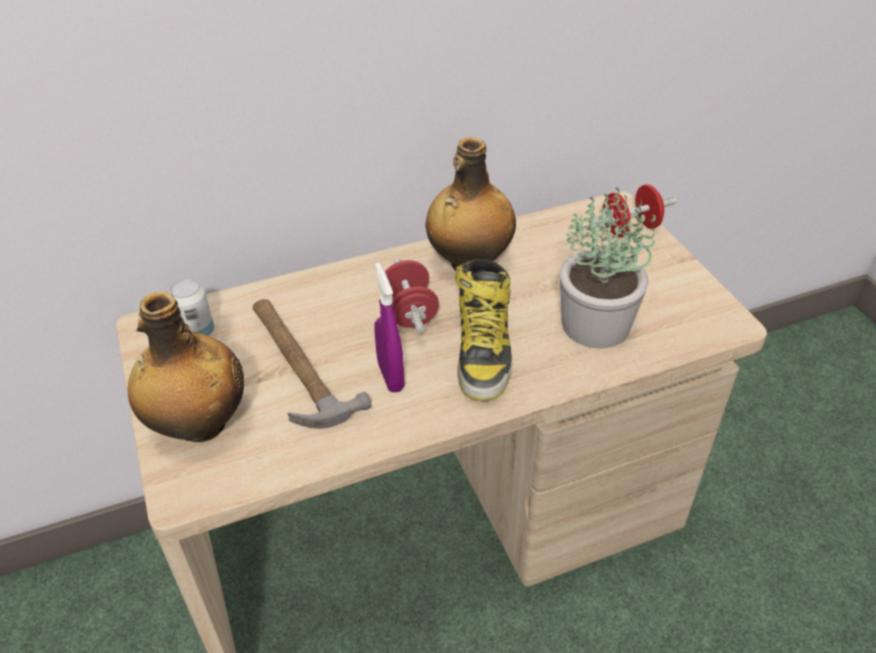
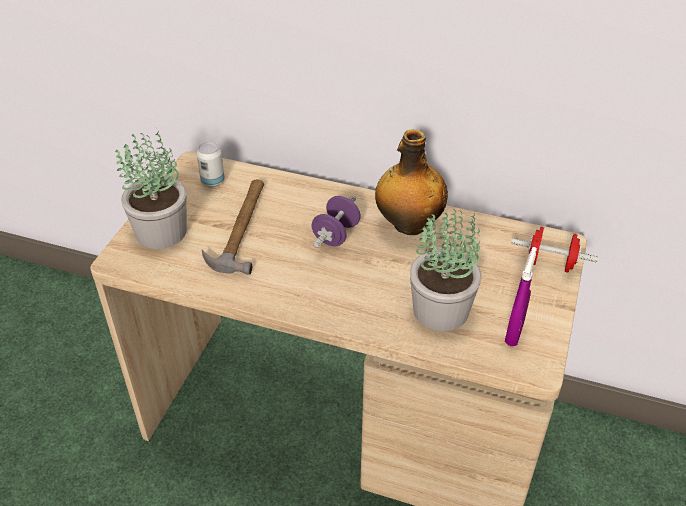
camera: 40 degrees right, 0 degrees up
bottle [128,291,244,442] -> potted plant [115,128,187,249]
purple spray bottle [374,263,404,392] -> purple spray bottle moved to [505,247,537,347]
red dumbbell [385,258,439,333] -> purple dumbbell [311,196,361,248]
boot [455,259,512,401] -> none

